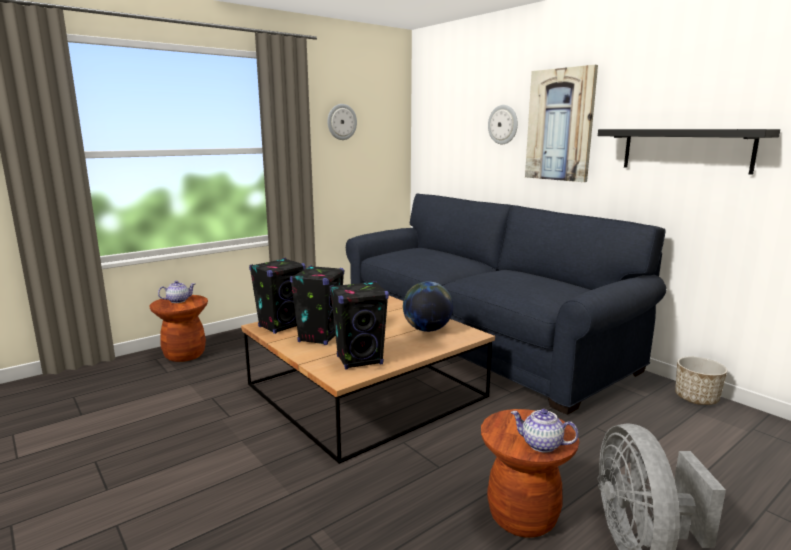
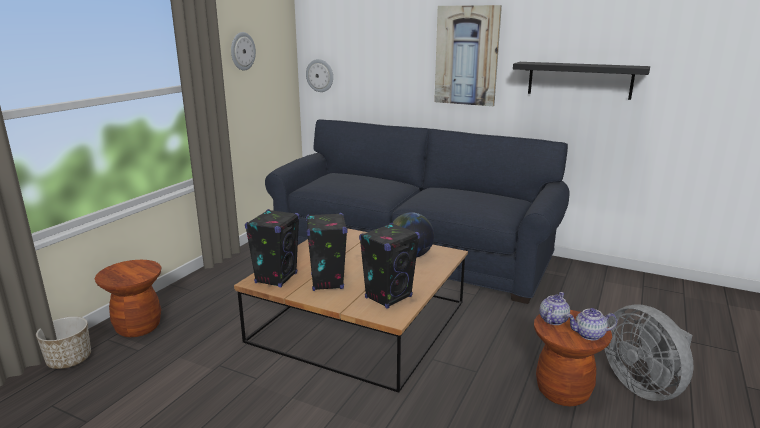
camera: 25 degrees left, 5 degrees up
teapot [158,281,195,303] -> teapot moved to [540,292,570,325]
wall clock [488,105,518,144] -> wall clock moved to [306,59,333,92]
planter [675,357,727,405] -> planter moved to [36,316,91,369]

